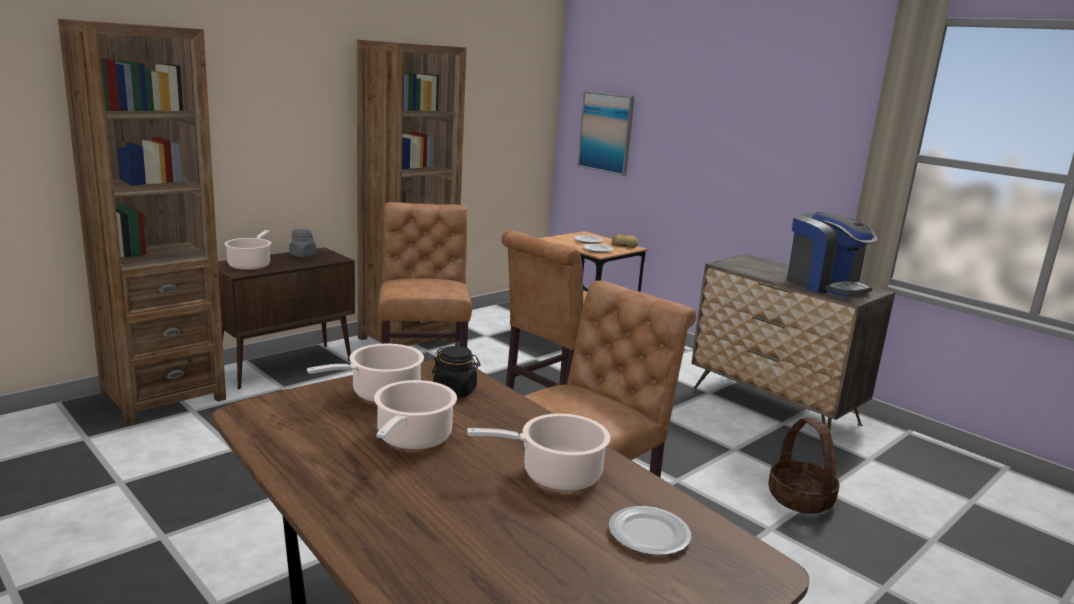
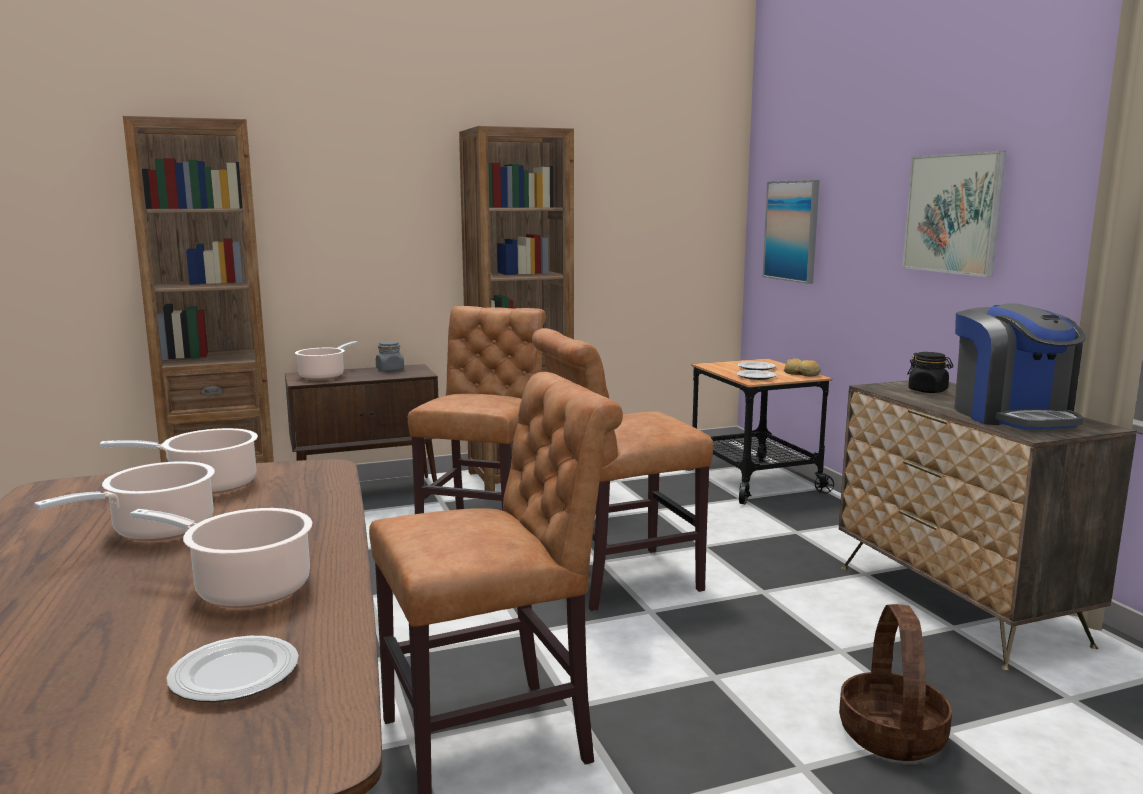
camera: 25 degrees right, 5 degrees down
black jar [432,346,480,398] -> black jar moved to [907,352,953,393]
none -> picture [902,151,1006,277]

